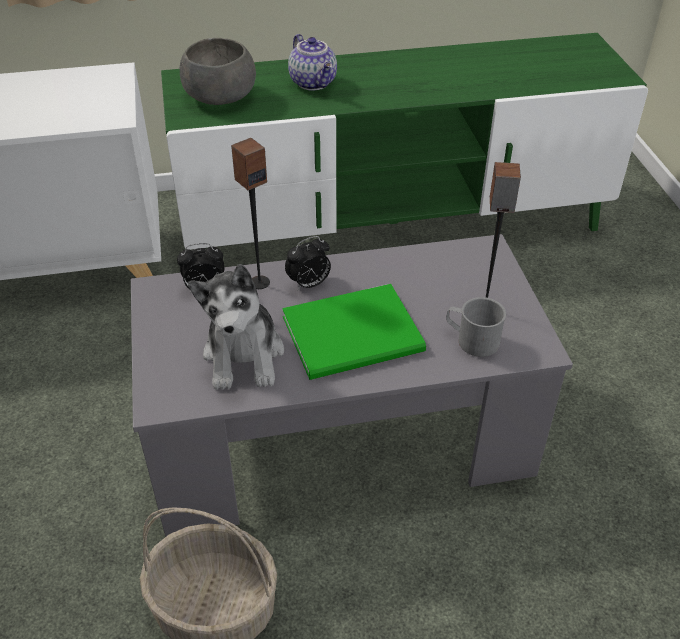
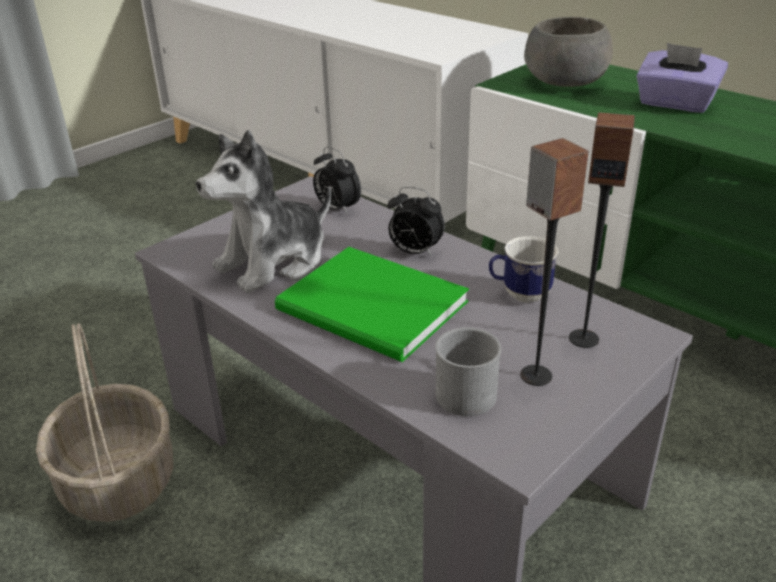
camera: 55 degrees right, 10 degrees down
speaker [231,138,270,289] -> speaker moved to [569,112,635,348]
teapot [288,34,337,91] -> purple tissue box [636,43,728,113]
none -> mug [489,236,559,303]

